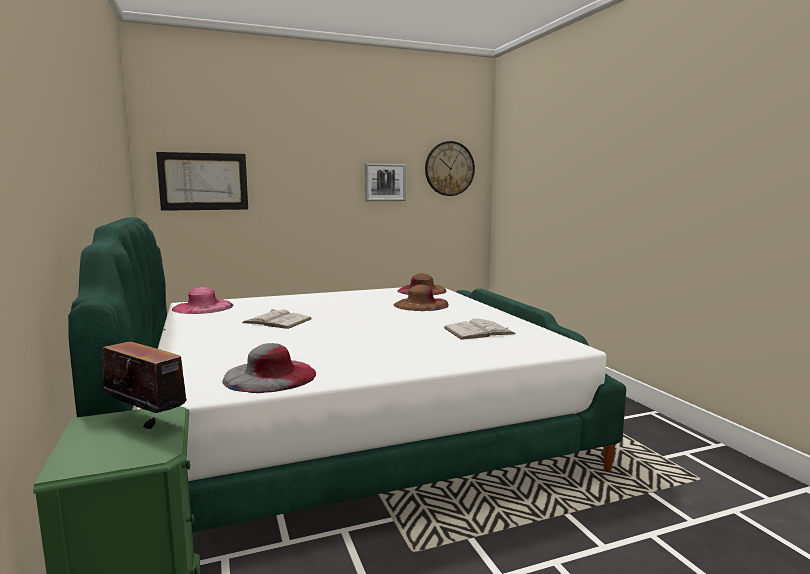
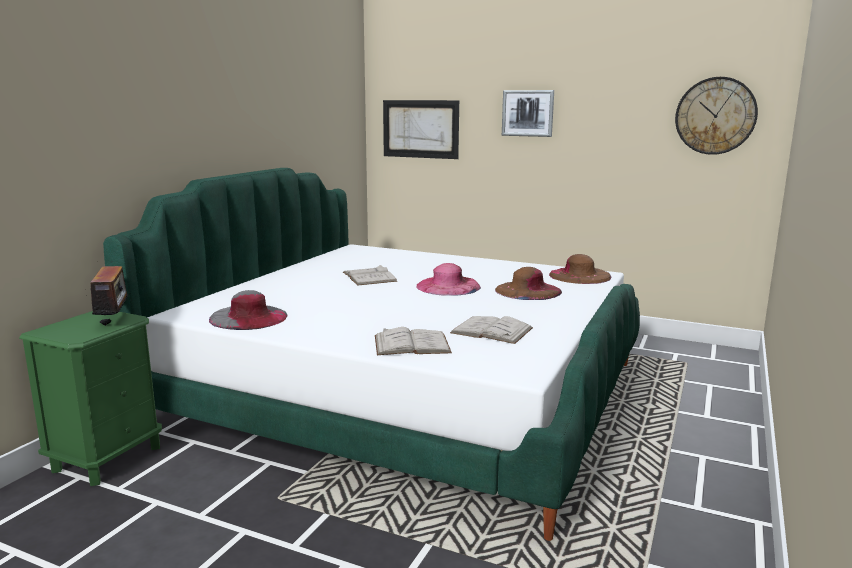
camera: 45 degrees right, 5 degrees up
pink hat [172,287,233,314] -> pink hat moved to [416,263,481,296]
picture [365,163,406,201] -> picture moved to [502,90,554,137]
none -> white book [375,327,452,355]

